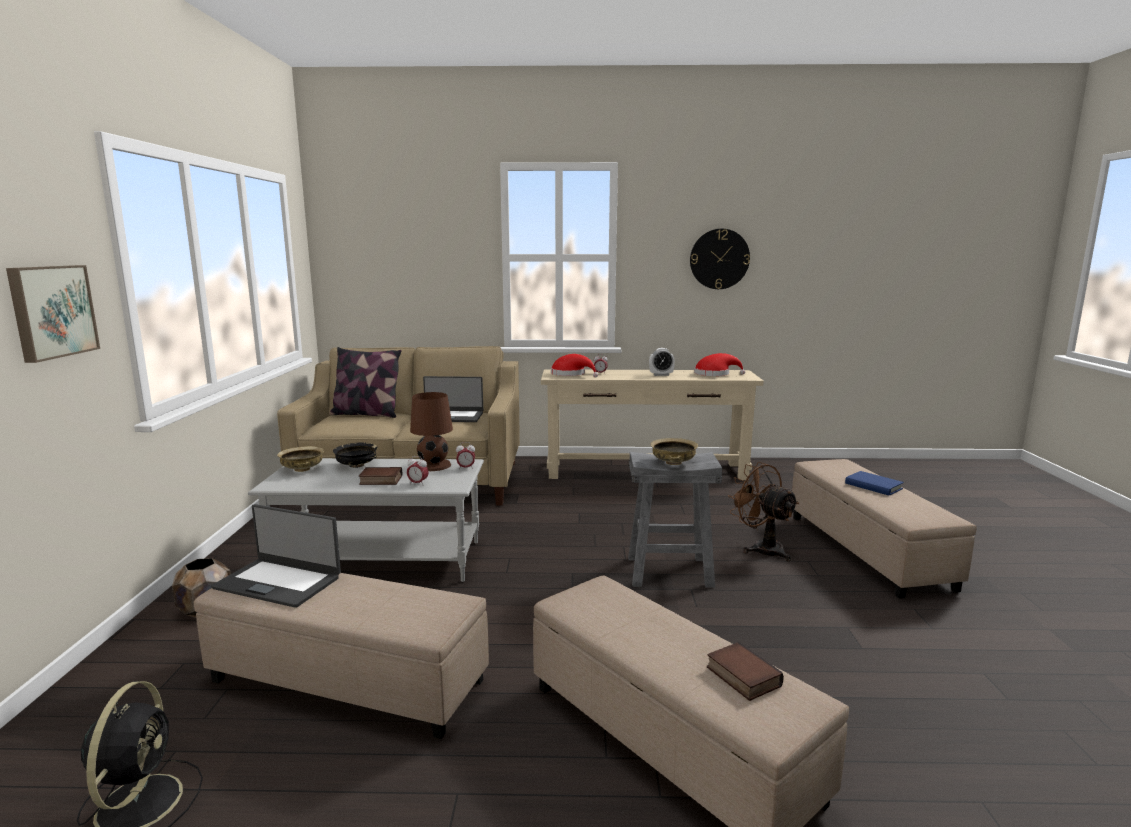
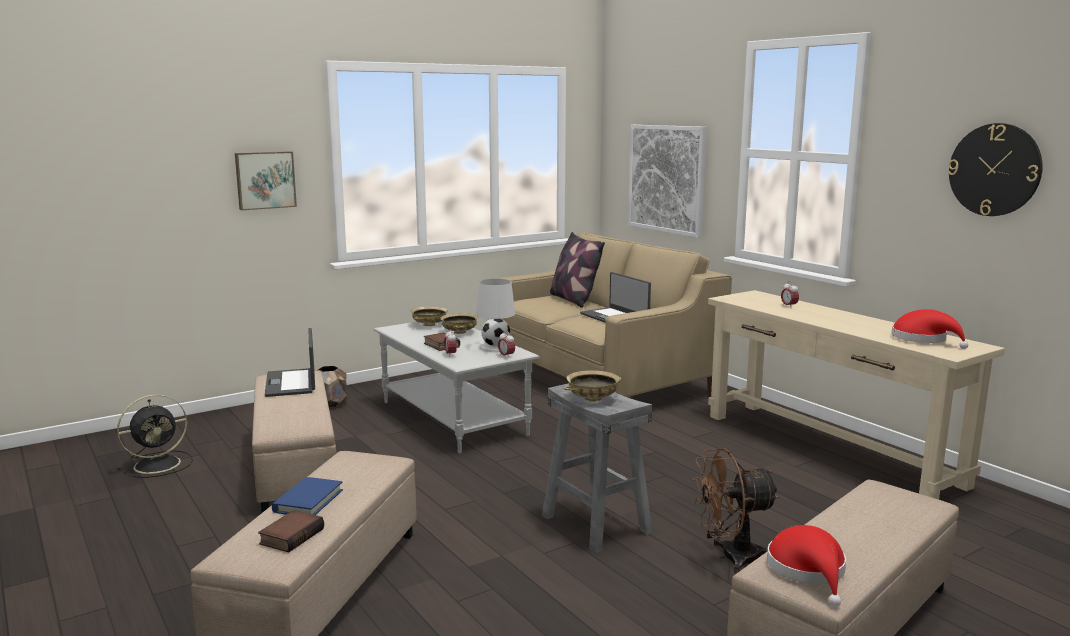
camera: 55 degrees right, 0 degrees up
black bowl [333,442,378,468] -> beige bowl [440,313,478,334]
brown table lamp [410,392,453,471] -> white table lamp [476,279,515,352]
red hat [551,354,598,377] -> red hat moved to [767,525,846,607]
alarm clock [649,348,675,376] -> none
brown fan [728,462,799,561] -> brown fan turned 120 degrees counterclockwise [693,448,779,573]
blue book [845,471,904,496] -> blue book moved to [272,477,343,515]
none -> picture [628,125,707,238]

